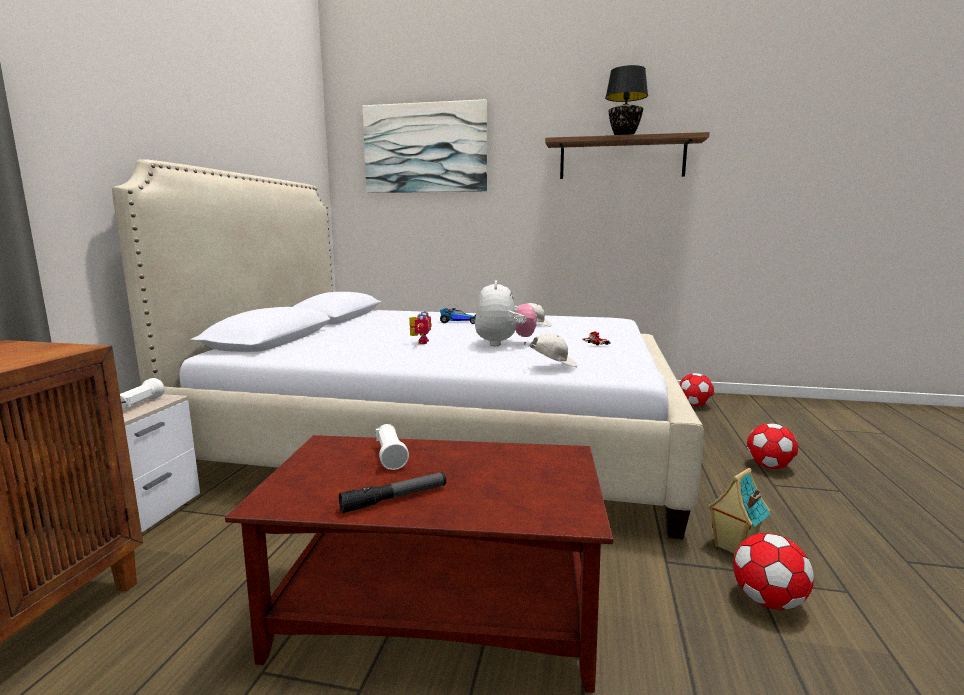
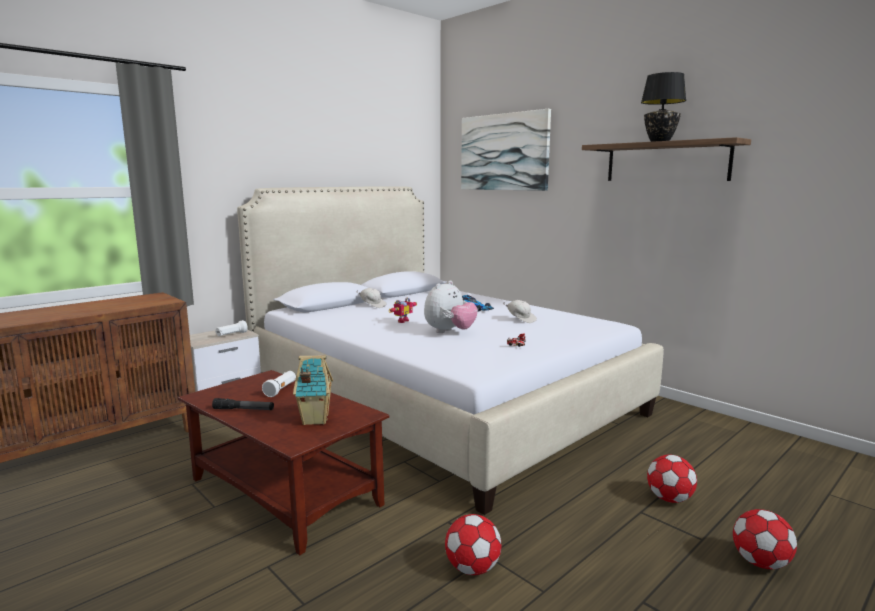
camera: 35 degrees right, 0 degrees up
white cap [523,334,577,367] -> white cap moved to [356,288,387,308]
football [679,373,714,407] -> football moved to [733,509,797,569]
toy house [707,468,770,554] -> toy house moved to [293,355,333,425]

